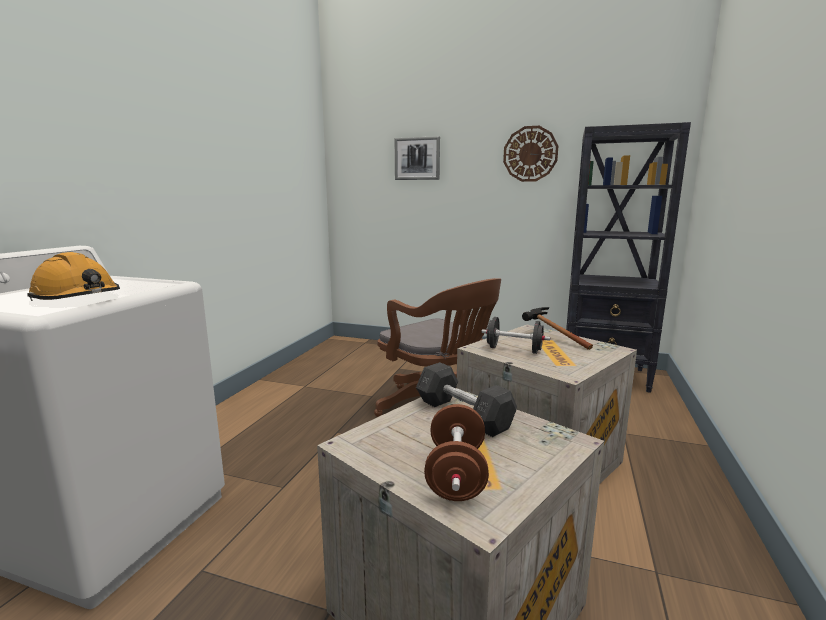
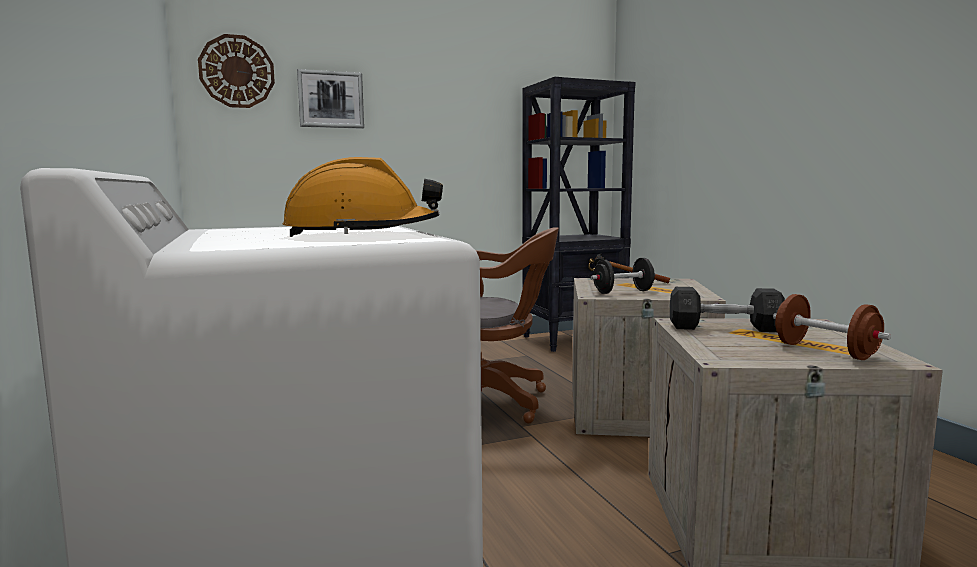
camera: 40 degrees left, 5 degrees down
wall clock [503,126,558,182] -> wall clock moved to [198,34,275,108]

